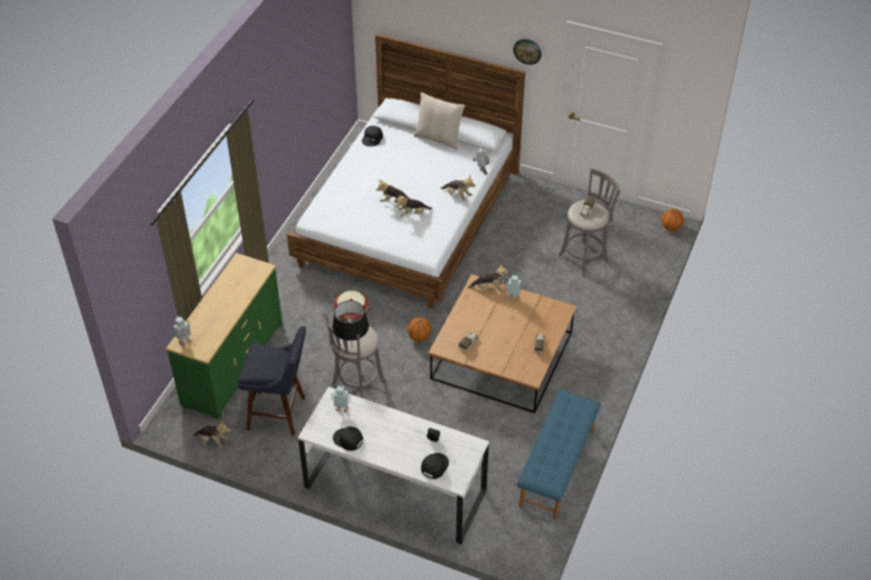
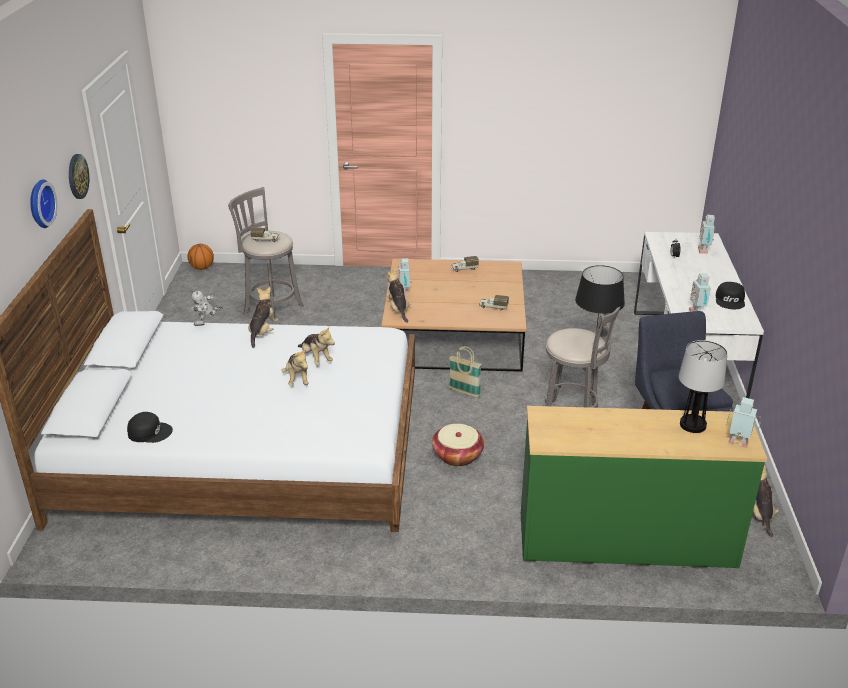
camera: 110 degrees left, 15 degrees down
basketball [408,317,432,342] -> basket [449,346,482,397]
beige pillow [413,92,465,150] -> none
black cap [421,453,449,479] -> toy robot [698,214,715,254]
blue bench [517,390,601,520] -> none
none -> wall clock [30,179,57,228]
none -> table lamp [679,340,728,433]

